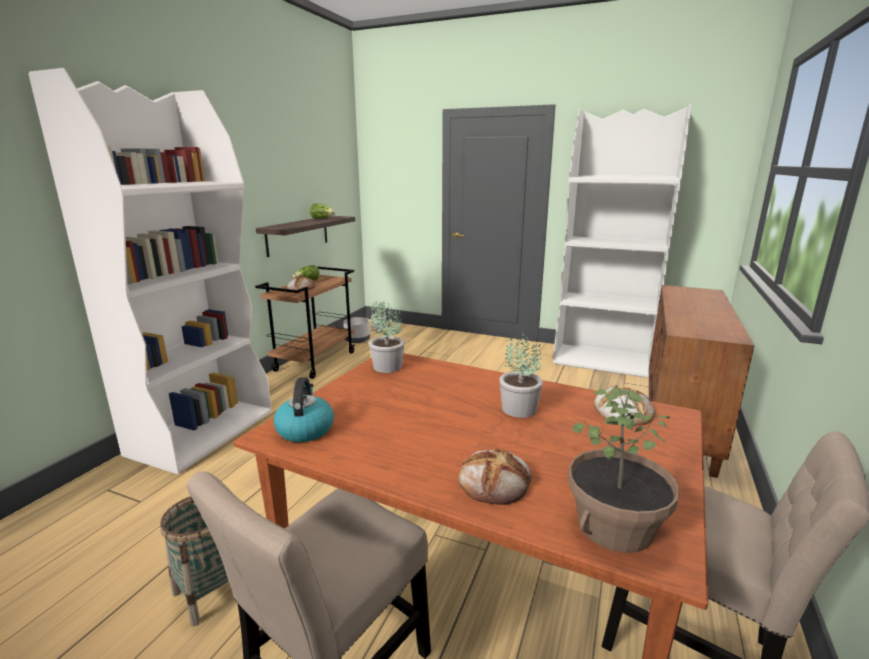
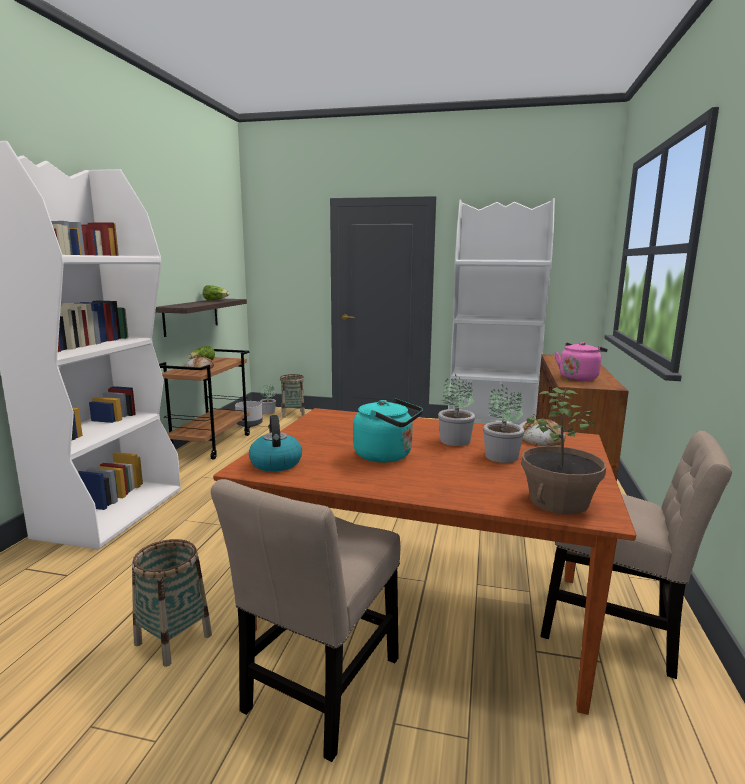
camera: 10 degrees left, 5 degrees down
potted plant [369,303,405,373] -> potted plant moved to [483,384,524,463]
bread [458,449,531,505] -> none
none -> basket [280,374,305,418]
none -> turquoise kettle [353,398,423,463]
none -> pink kettle [555,342,608,381]

